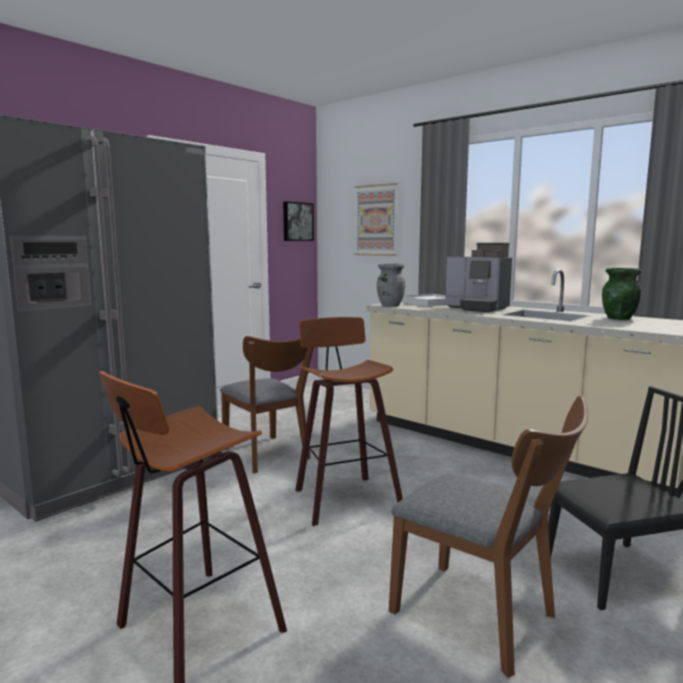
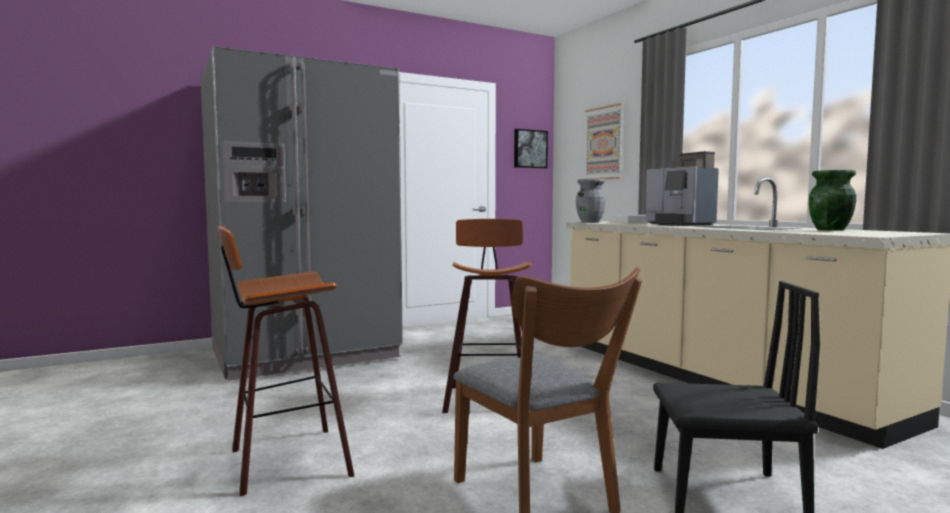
camera: 20 degrees right, 5 degrees down
brown chair [220,336,314,473] -> none

